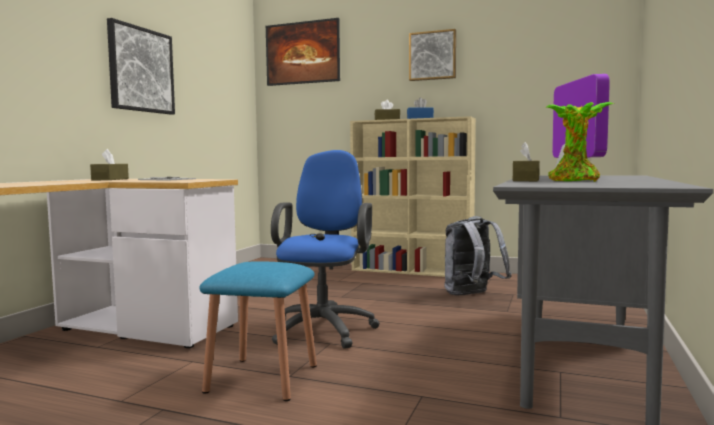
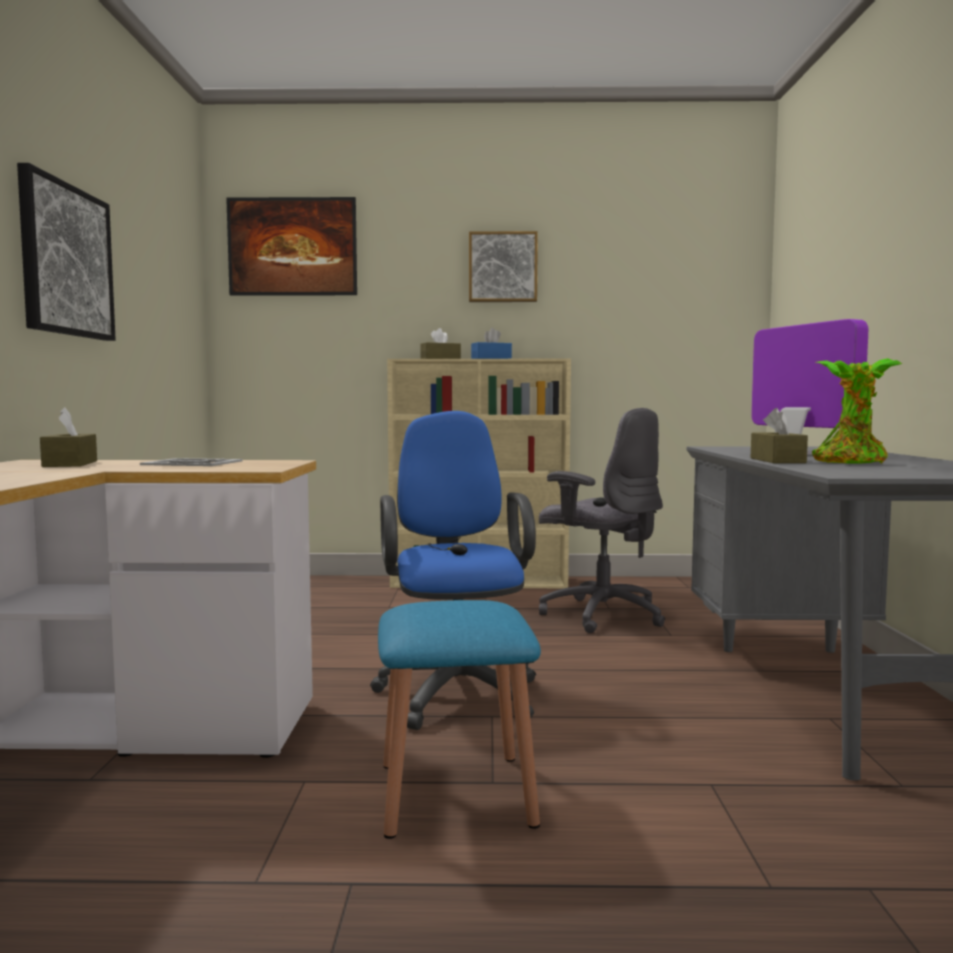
camera: 20 degrees left, 0 degrees up
grey backpack [444,216,512,296] -> grey office chair [539,408,665,633]

